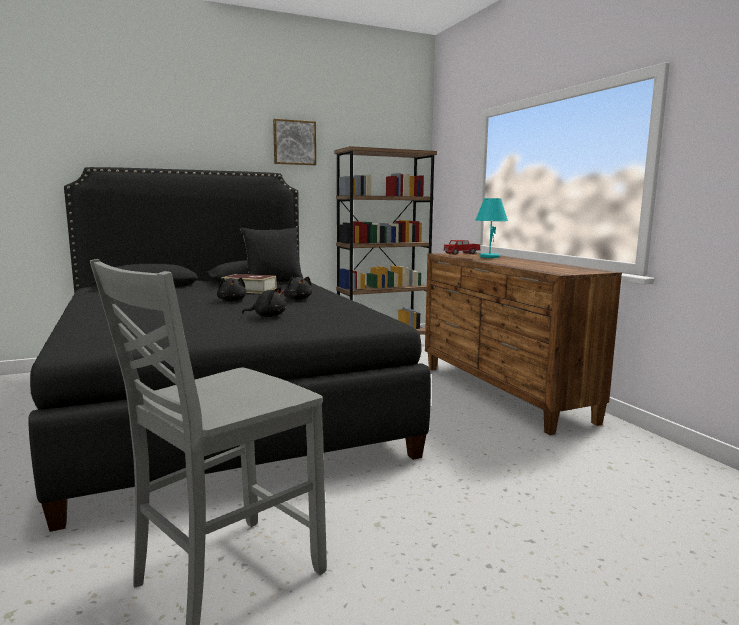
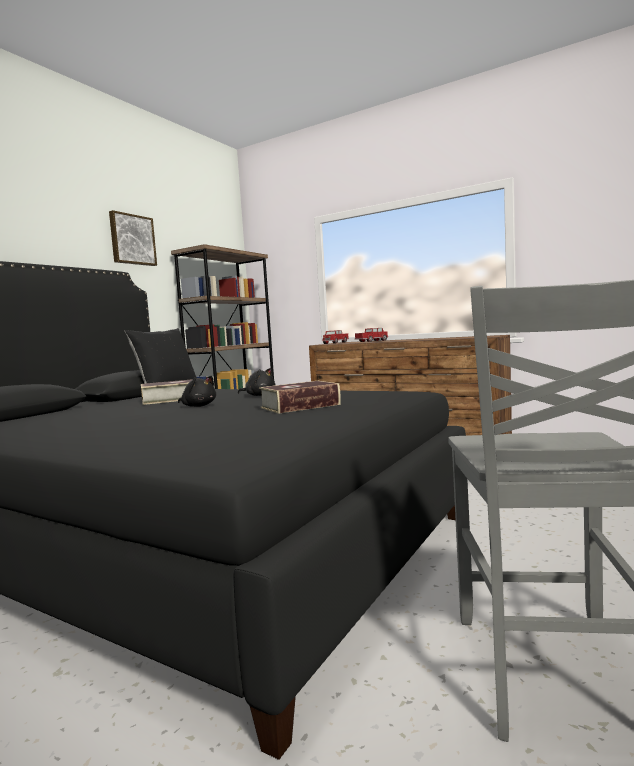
camera: 35 degrees left, 5 degrees down
black plush toy [242,287,286,317] -> book [259,381,341,414]
turquoise table lamp [475,198,508,258] -> toy truck [355,328,388,342]

